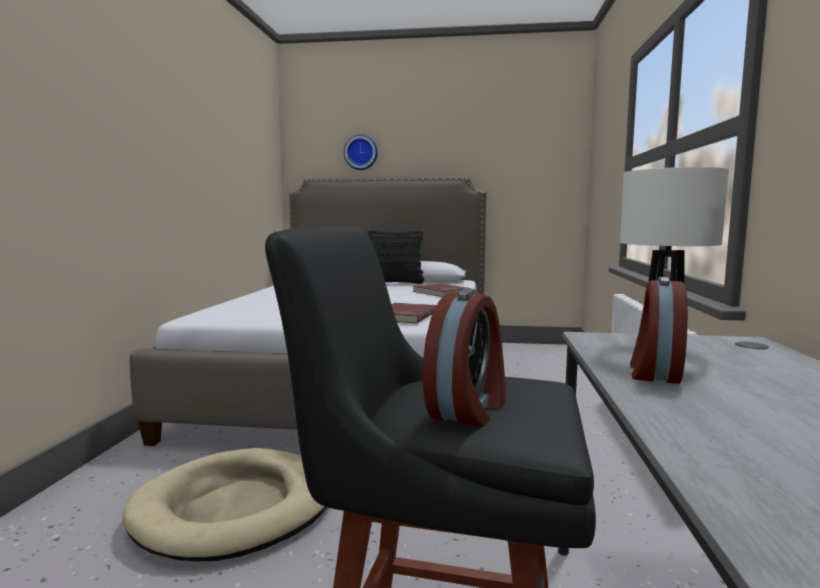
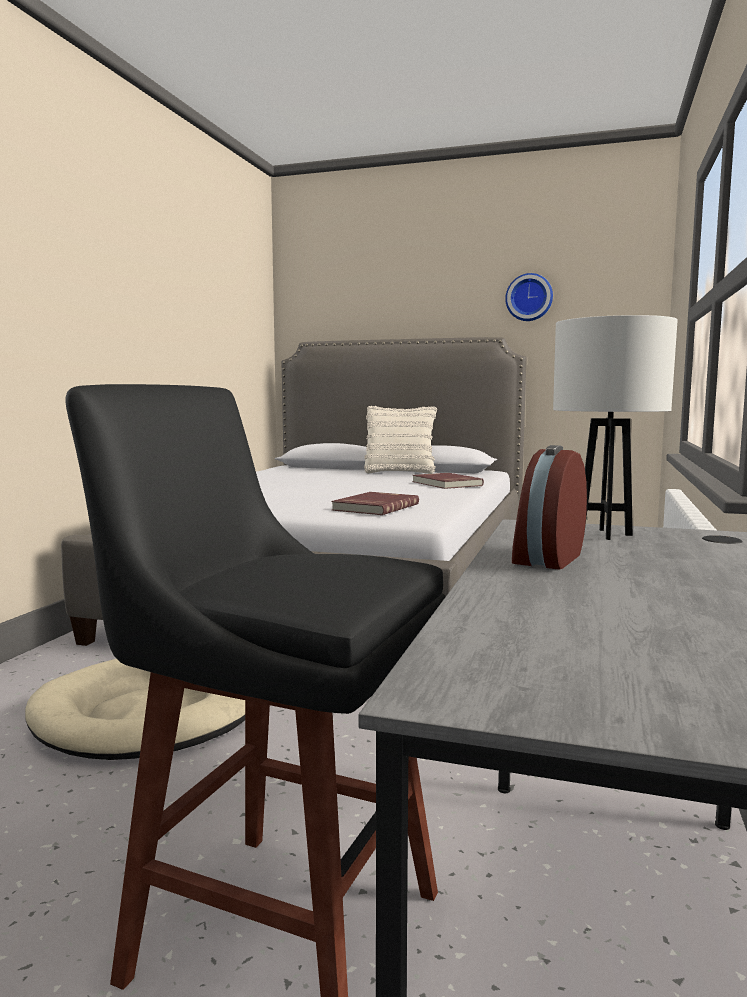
camera: 10 degrees right, 0 degrees up
wall clock [344,135,378,170] -> wall clock moved to [505,273,553,321]
black pillow [368,230,425,284] -> beige pillow [364,405,437,474]
alarm clock [423,288,506,427] -> none

